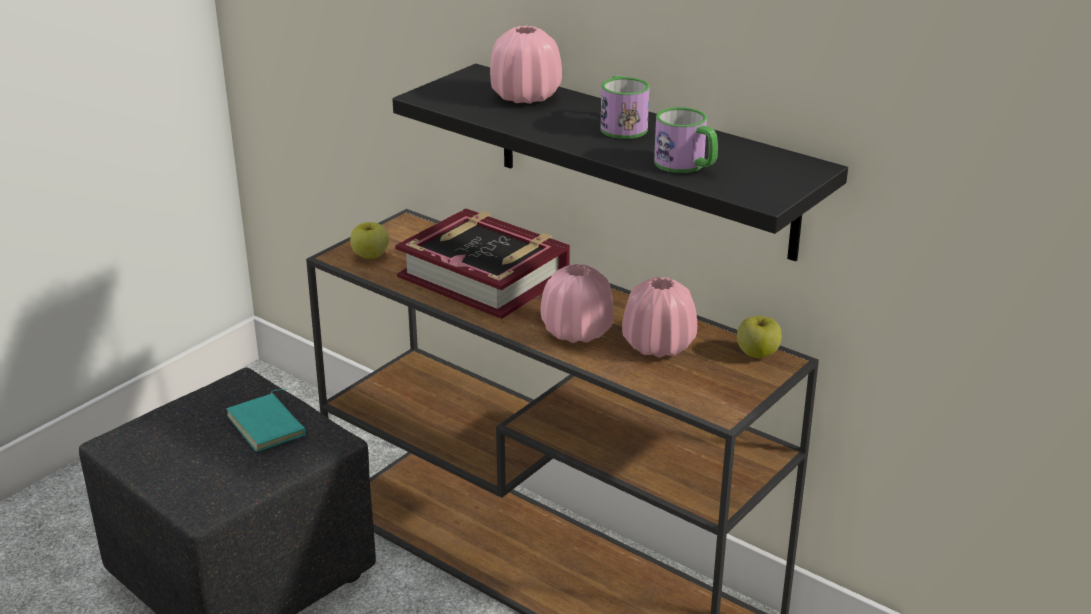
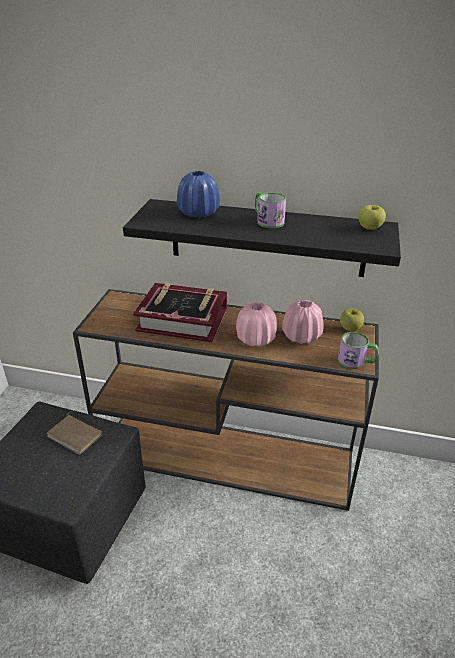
camera: 25 degrees left, 5 degrees up
turquoise book [227,389,305,452] -> brown book [47,409,102,455]
apple [350,222,389,259] -> apple moved to [359,205,386,230]
pink vase [490,26,562,104] -> blue vase [177,171,220,218]
mug [654,107,718,173] -> mug moved to [338,332,379,369]

